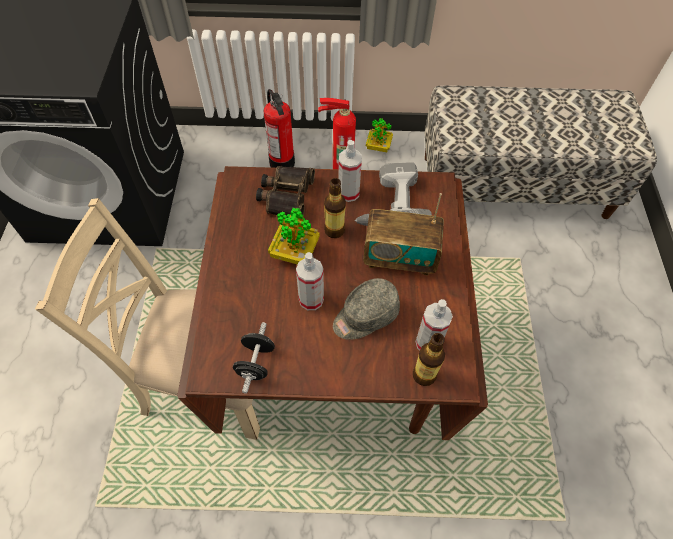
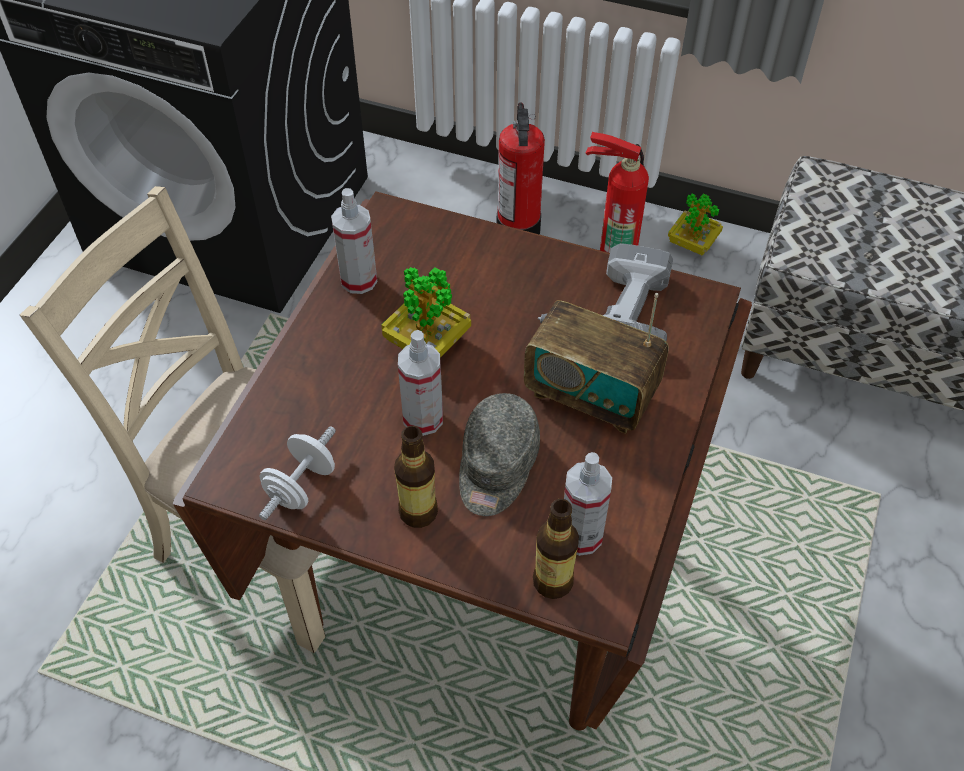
camera: 20 degrees right, 5 degrees down
black dumbbell [233,322,275,393] -> white dumbbell [259,426,336,520]
binoculars [256,166,315,216] -> none
bottle [324,178,346,238] -> bottle moved to [394,426,438,528]
grey cap [333,278,400,340] -> grey cap turned 60 degrees counterclockwise [459,393,540,516]
spray bottle [338,140,362,202] -> spray bottle moved to [331,188,377,294]

